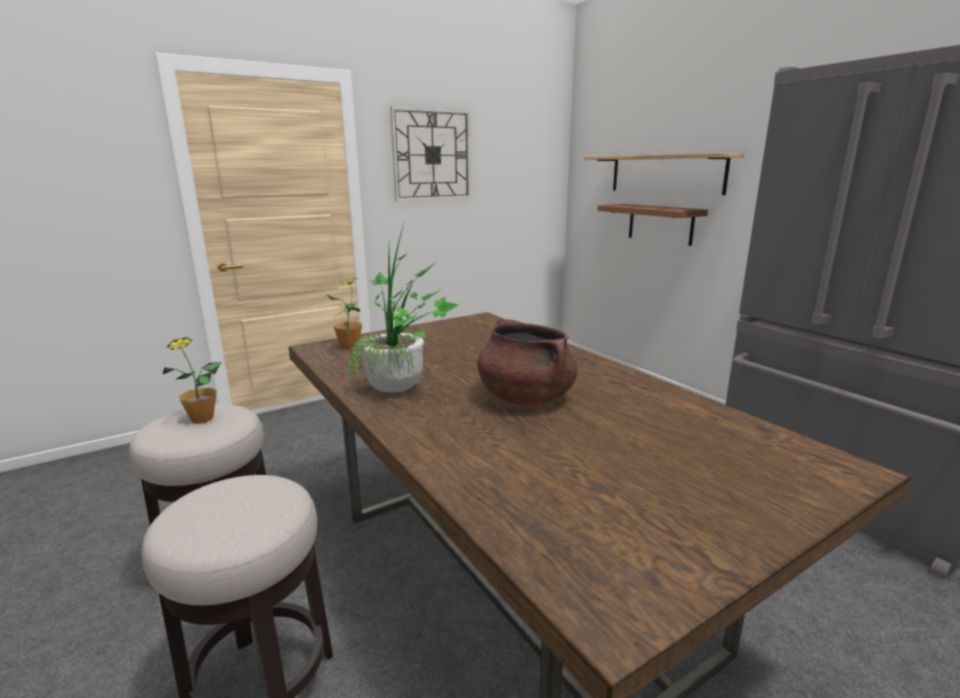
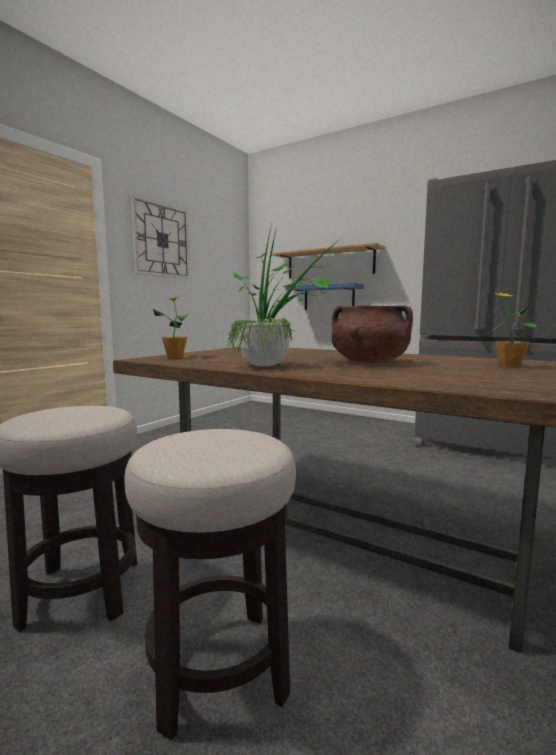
camera: 25 degrees left, 10 degrees down
potted plant [163,337,221,424] -> potted plant moved to [490,292,538,367]
brown shelf [597,204,708,246] -> blue shelf [285,283,364,310]

